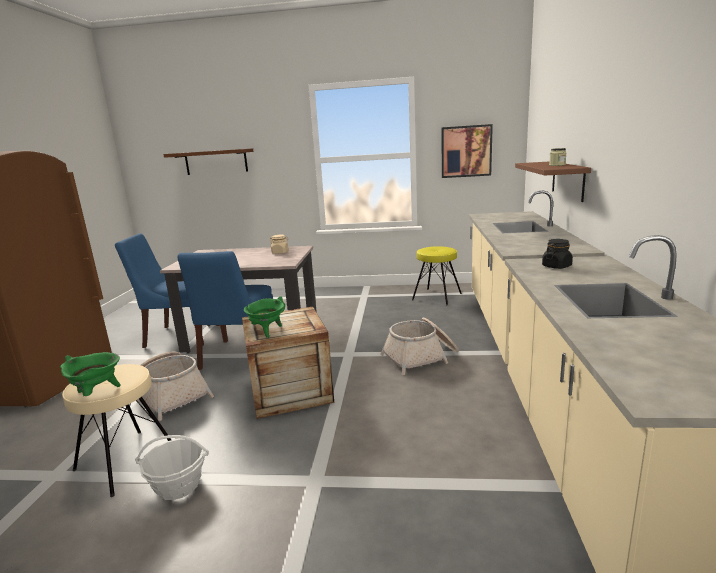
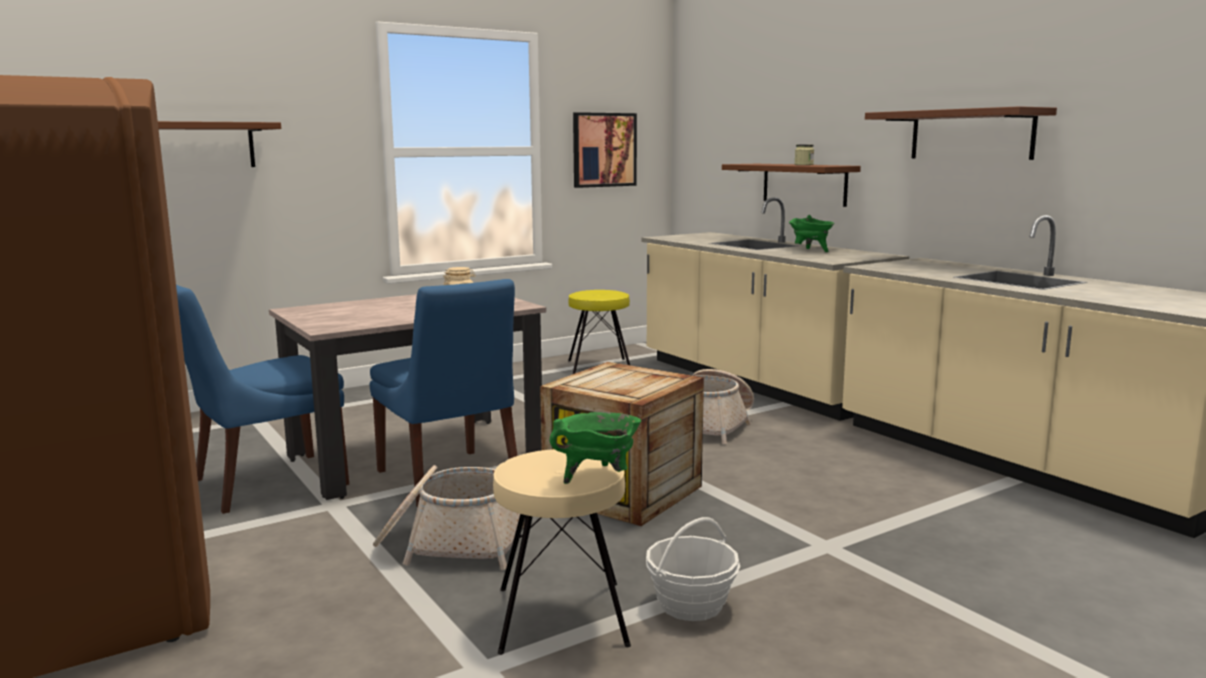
camera: 40 degrees left, 5 degrees down
green cooking pot [244,296,285,338] -> green cooking pot moved to [789,215,834,252]
black jar [542,239,573,269] -> none
none -> brown shelf [865,106,1057,160]

